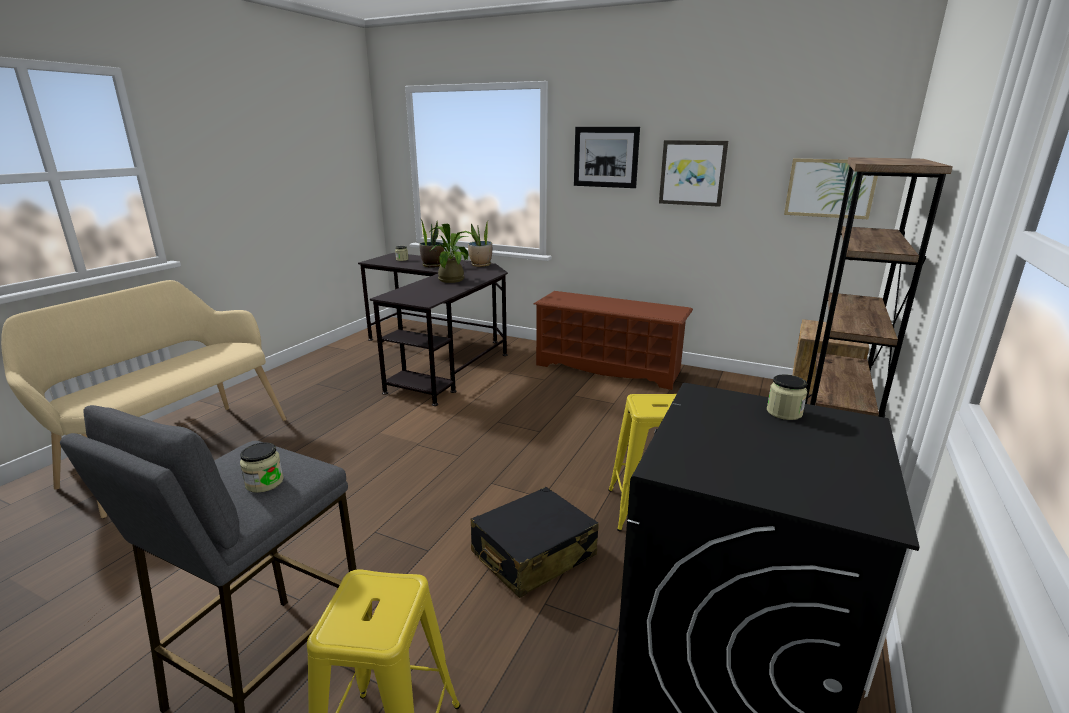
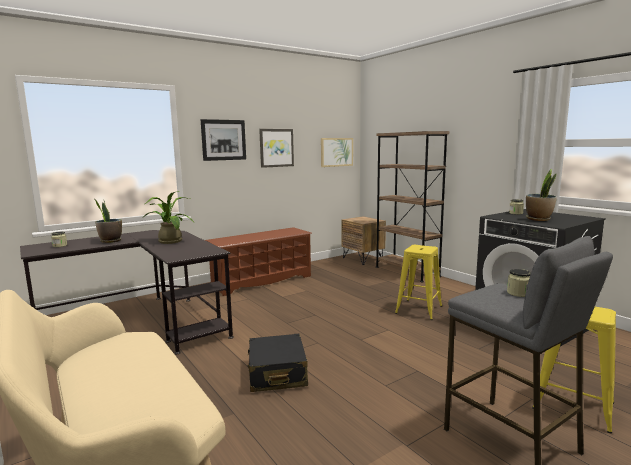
camera: 60 degrees left, 10 degrees down
potted plant [468,221,492,267] -> potted plant moved to [526,169,557,221]
black suitcase [471,487,599,598] -> black suitcase moved to [247,334,308,392]

